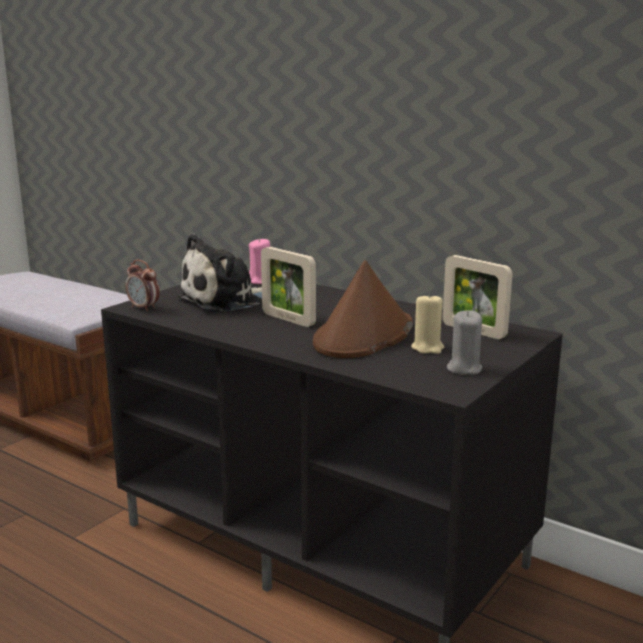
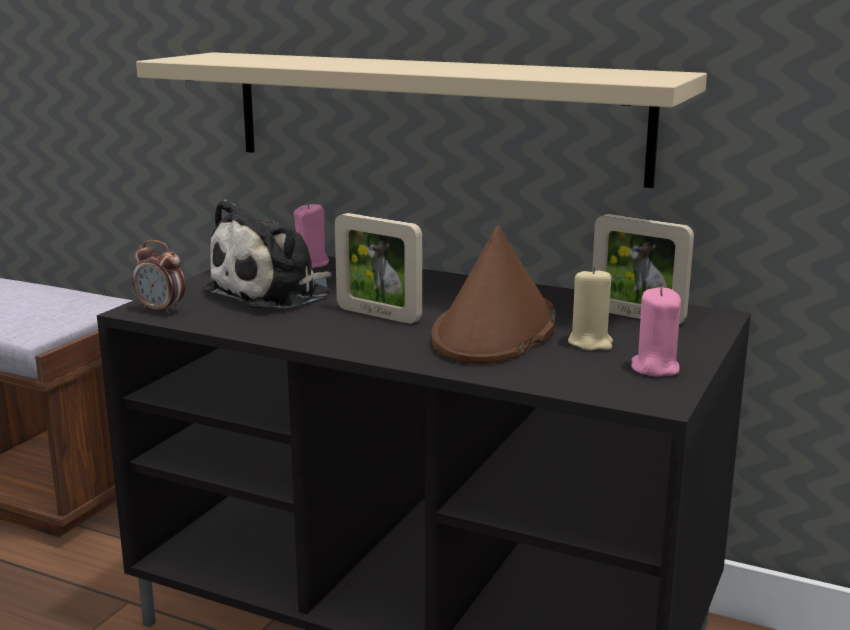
camera: 10 degrees left, 0 degrees up
grey candle [447,310,482,375] -> pink candle [631,287,681,377]
none -> beige shelf [136,52,707,188]

